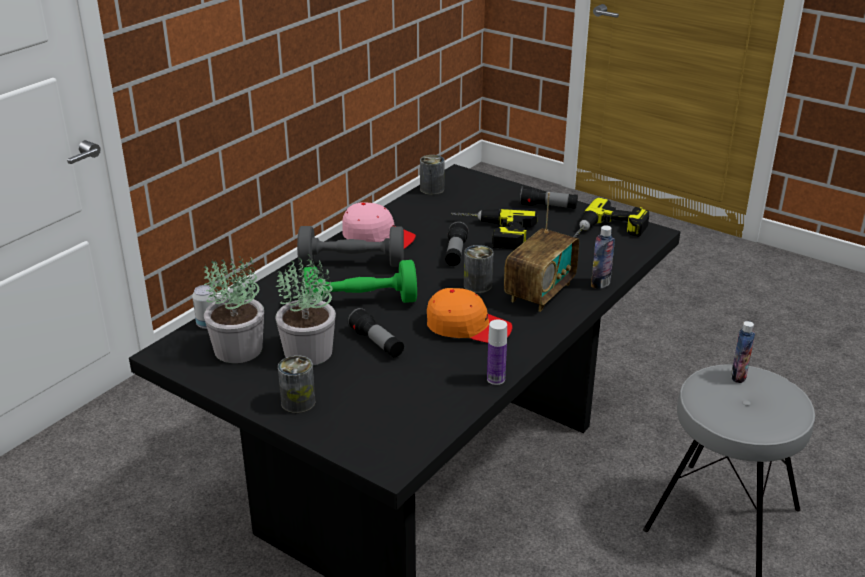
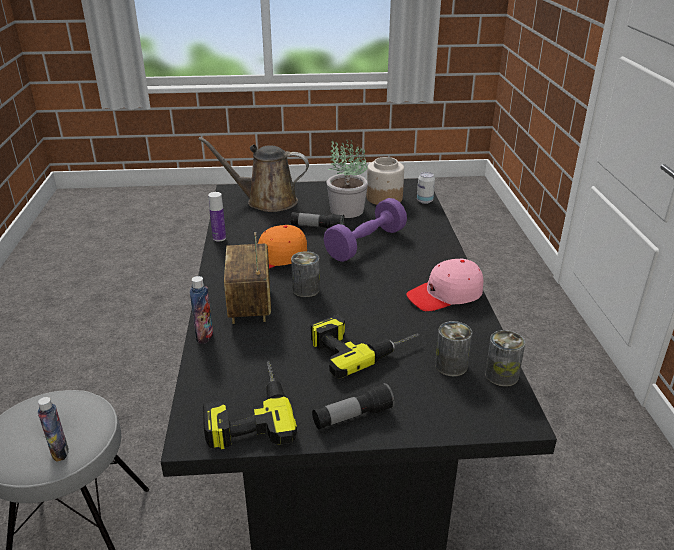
camera: 140 degrees right, 0 degrees up
potted plant [204,256,264,363] -> jar [367,157,404,205]
can [278,355,315,413] -> can moved to [435,321,472,376]
grey dumbbell [297,226,404,267] -> none
green dumbbell [303,260,417,303] -> purple dumbbell [324,198,407,262]
flashlight [445,221,469,266] -> none
none -> brown watering can [198,137,309,212]

